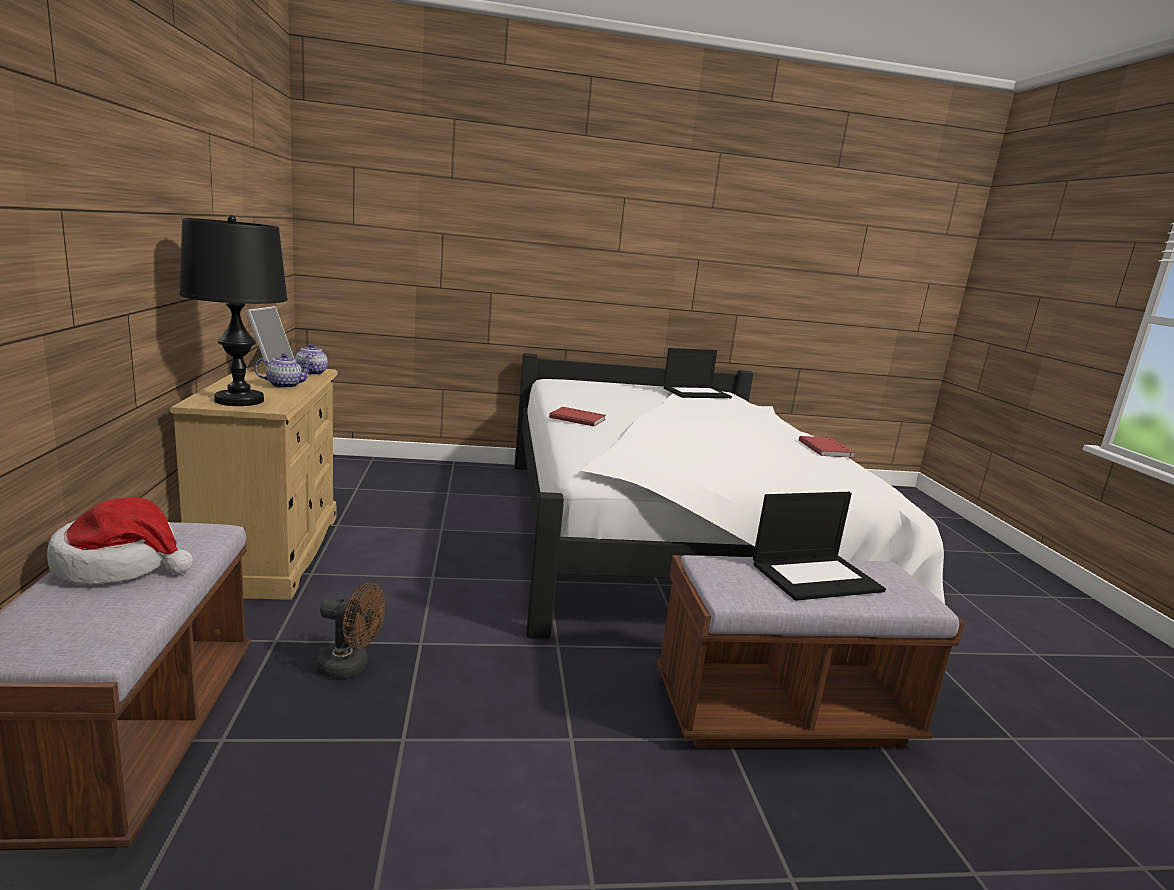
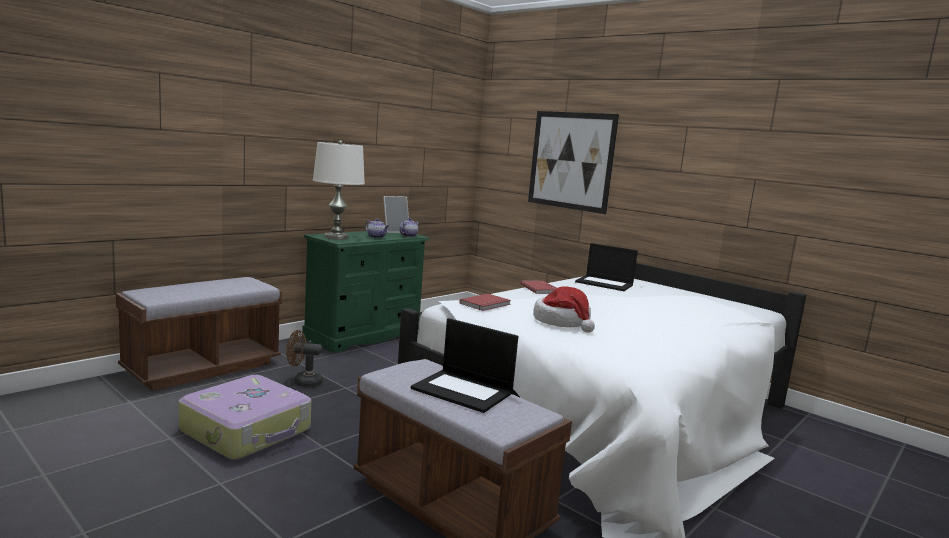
camera: 50 degrees right, 5 degrees down
hat [47,497,193,584] -> hat moved to [533,286,595,333]
beige dresser [170,364,338,600] -> green dresser [302,231,429,353]
black table lamp [179,215,288,406] -> white table lamp [313,140,365,240]
brown fan [316,583,385,679] -> brown fan turned 120 degrees clockwise [286,330,323,387]
laptop [663,348,732,398] -> laptop moved to [575,243,638,291]
red book [799,436,856,458] -> red book moved to [459,294,511,311]
none -> suitcase [179,375,311,460]
none -> picture [528,111,619,214]

